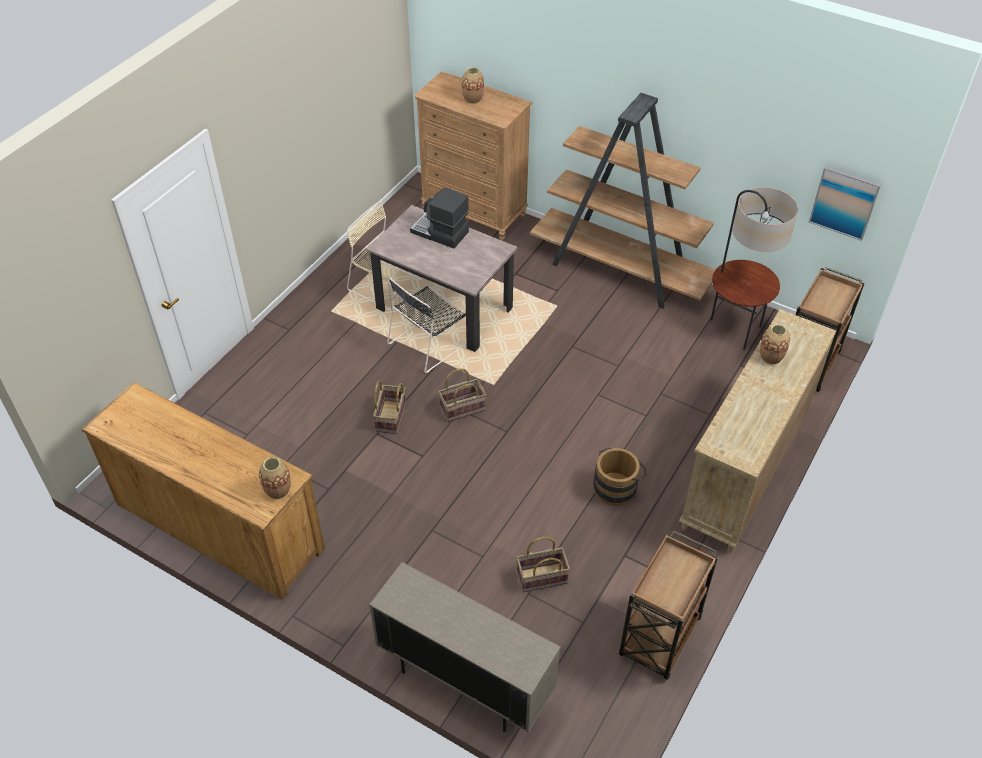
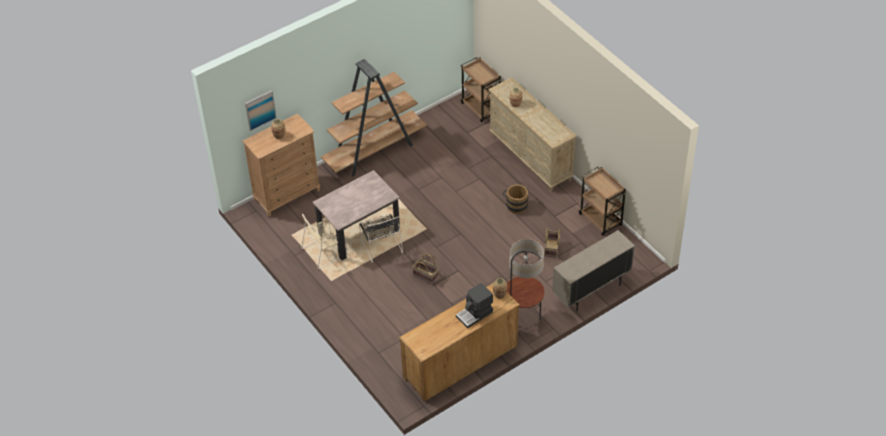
camera: 65 degrees left, 0 degrees up
coffee machine [410,188,469,249] -> coffee machine moved to [456,283,493,328]
basket [439,368,486,422] -> none
floor lamp [711,187,798,350] -> floor lamp moved to [507,239,544,320]
picture [809,166,881,241] -> picture moved to [245,90,277,131]

